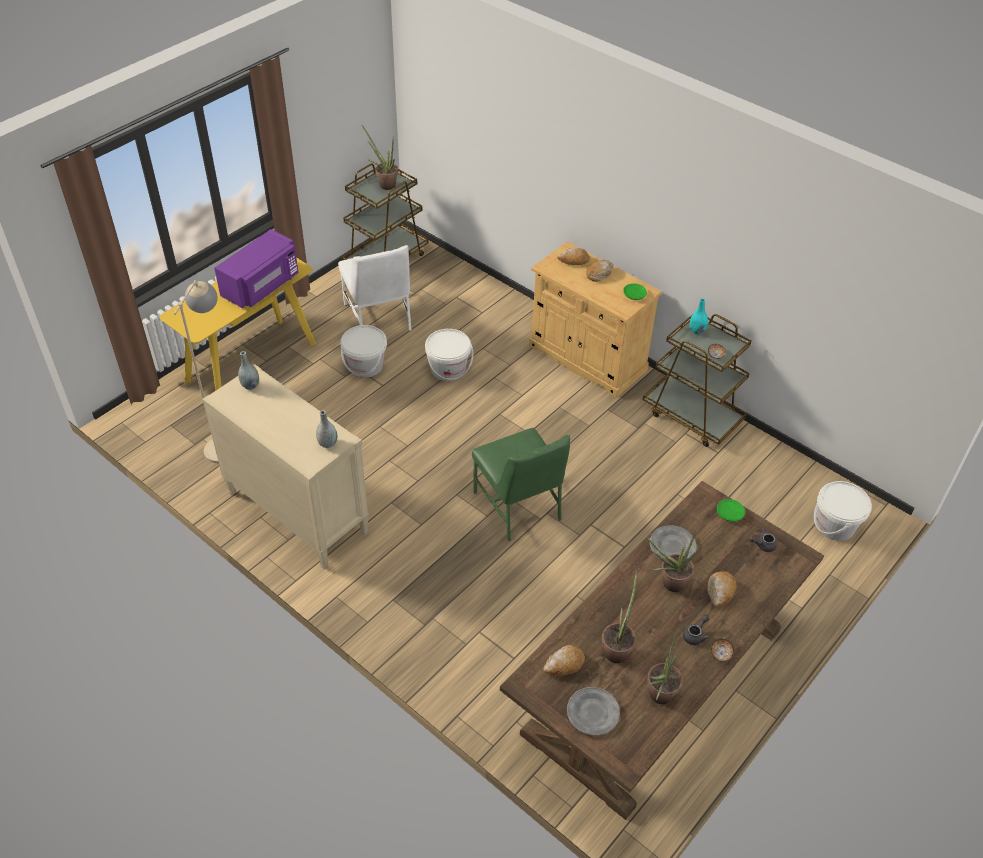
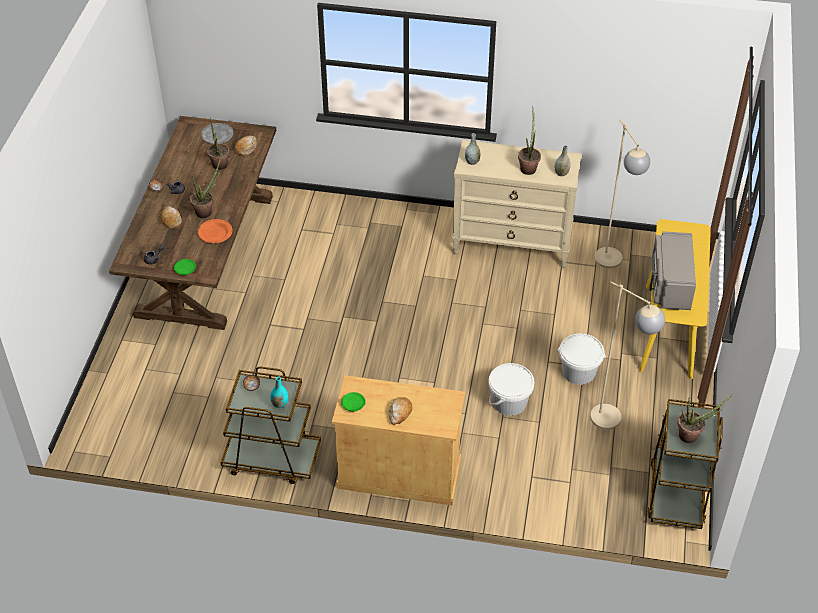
camera: 150 degrees right, 0 degrees up
purple microwave [214,229,299,308] -> grey microwave [649,231,696,310]
white chair [338,245,412,331] -> beige floor lamp [590,281,665,430]
green chair [472,428,570,541] -> none
bread [557,248,590,265] -> none
potted plant [647,636,683,704] -> potted plant moved to [518,106,541,175]
grey plate [650,525,697,559] -> orange plate [198,219,232,243]
white bucket [814,481,872,541] -> none

